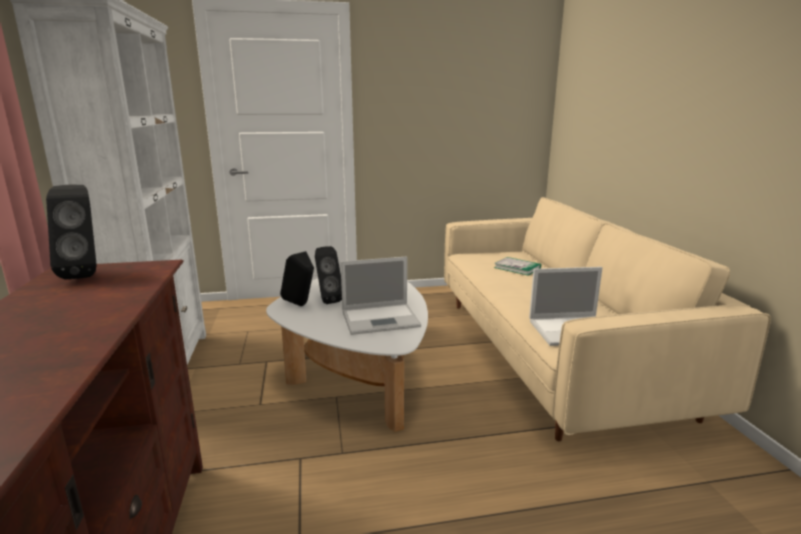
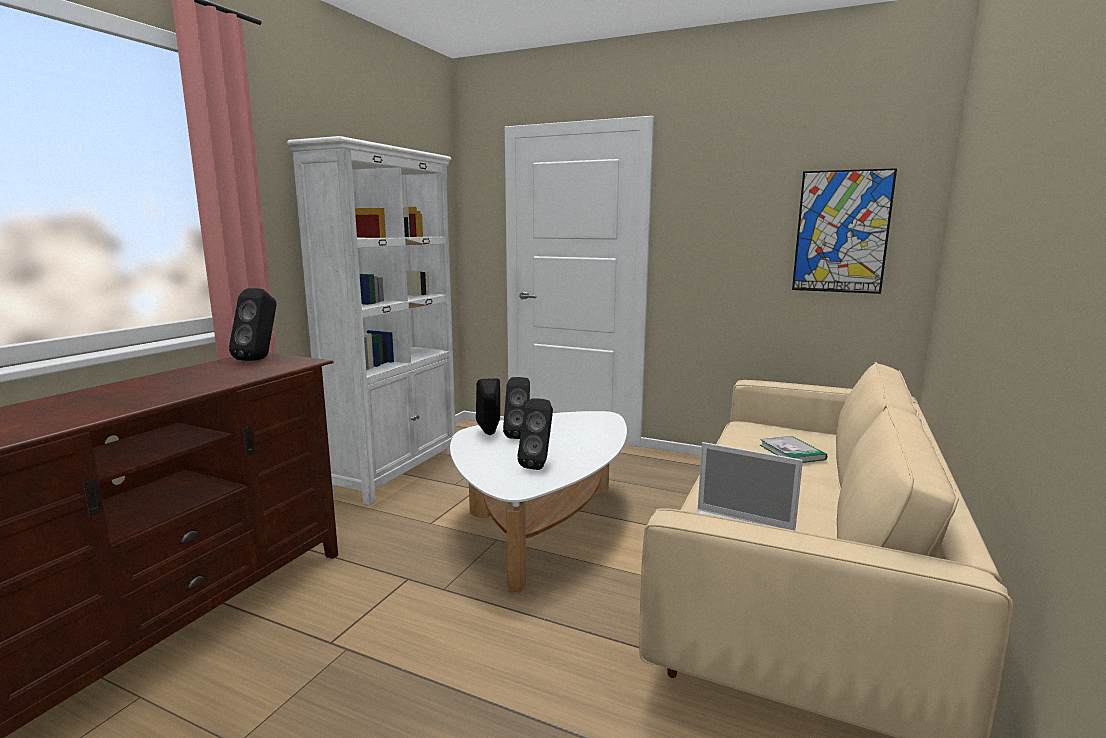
camera: 35 degrees right, 5 degrees down
laptop [340,256,421,335] -> black speaker [517,398,553,470]
none -> picture [792,168,897,294]

